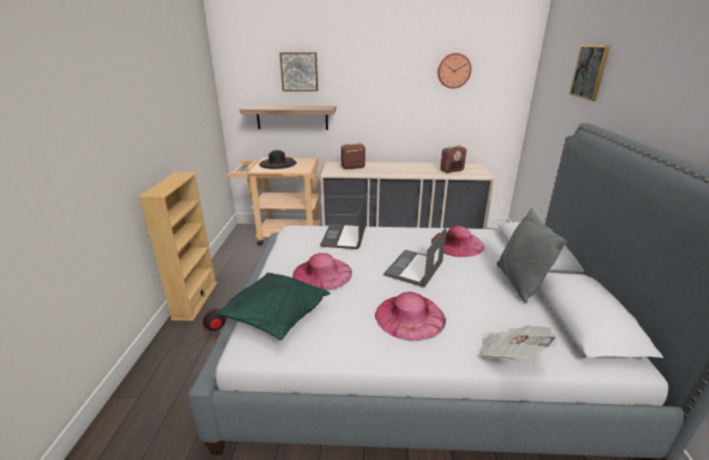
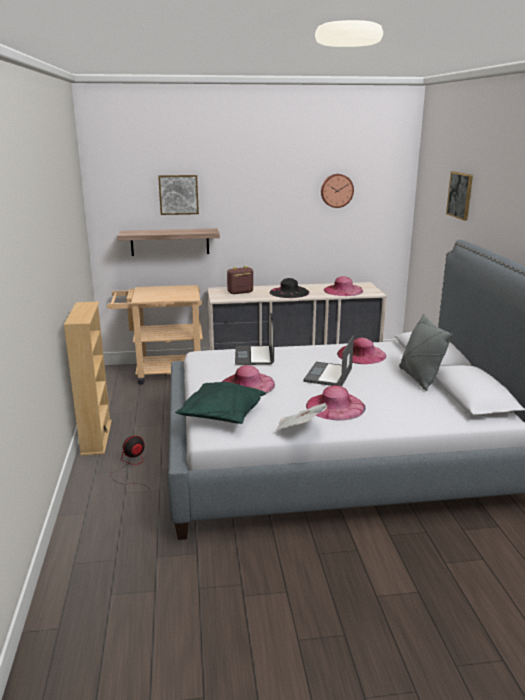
camera: 10 degrees left, 5 degrees down
black hat [259,150,297,169] -> black hat moved to [270,278,309,298]
radio [440,145,467,173] -> pink hat [324,276,363,296]
newspaper [480,326,557,361] -> newspaper moved to [276,403,328,430]

